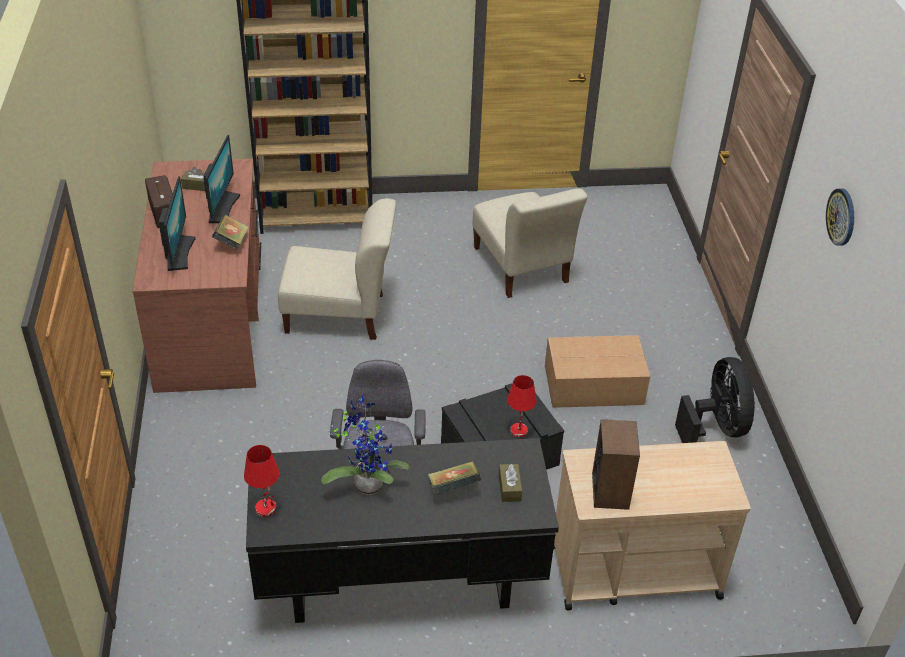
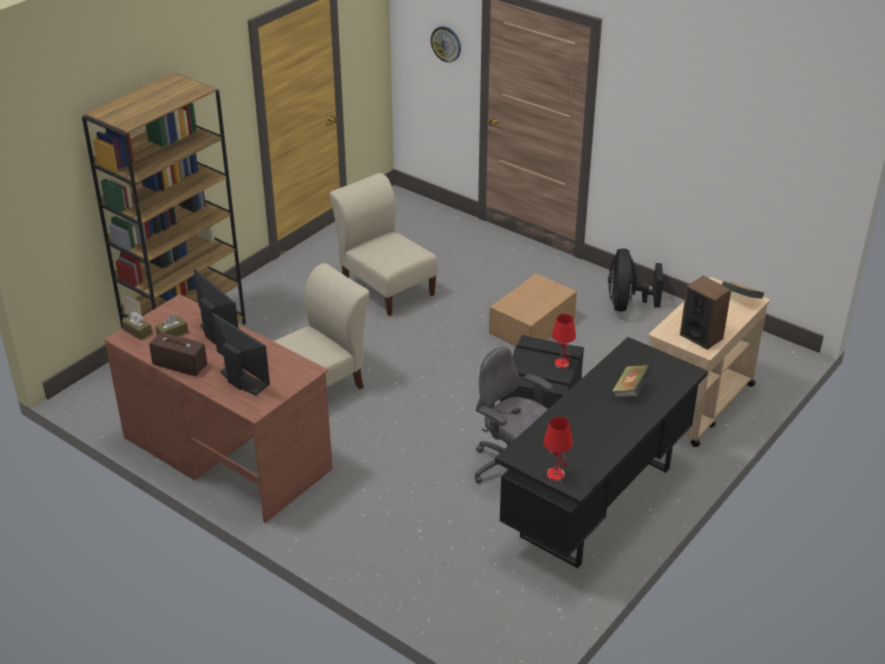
camera: 45 degrees left, 5 degrees down
book [212,214,249,250] -> book moved to [722,281,765,299]
potted plant [321,394,409,495] -> none
beige chair [472,188,588,298] -> beige chair turned 150 degrees counterclockwise [330,173,438,316]
brown tissue box [499,463,522,502] -> brown tissue box moved to [122,312,152,340]
black fan [675,357,755,443] -> black fan turned 120 degrees counterclockwise [608,248,664,312]
wall clock [826,188,854,246] -> wall clock moved to [431,26,461,62]

